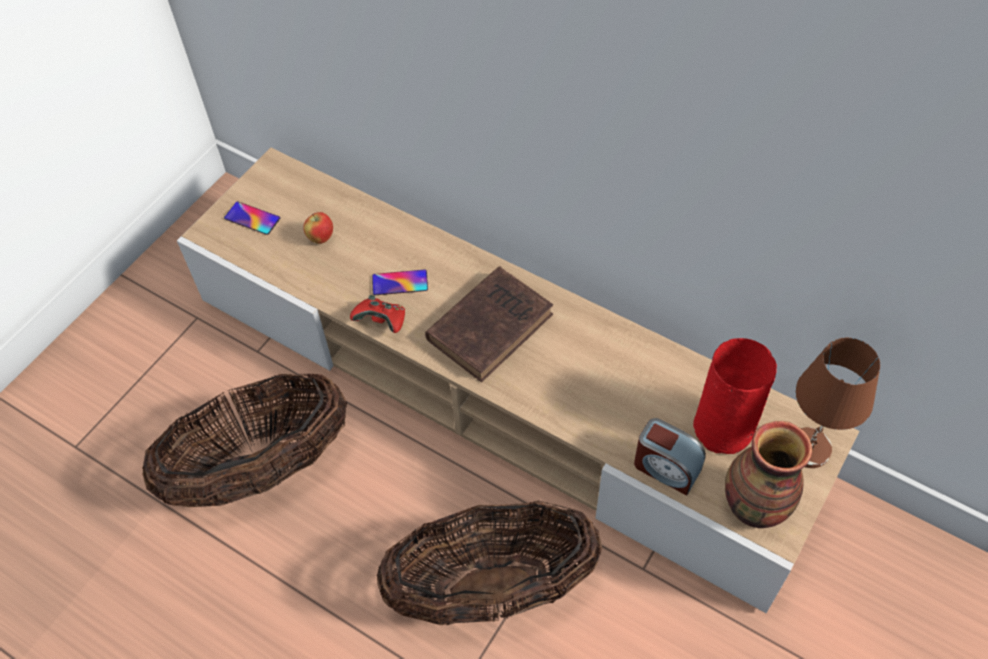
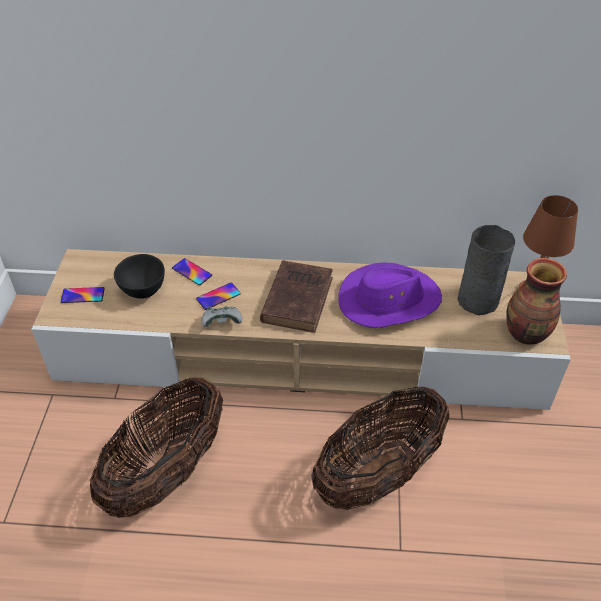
camera: 30 degrees left, 10 degrees down
apple [303,212,333,244] -> black bowl [114,254,165,299]
red game controller [350,295,405,333] -> grey game controller [201,306,242,327]
alarm clock [634,418,706,496] -> none
red vase [693,338,777,454] -> grey vase [458,225,515,315]
none -> phone [172,258,212,285]
none -> purple hat [338,263,442,328]

